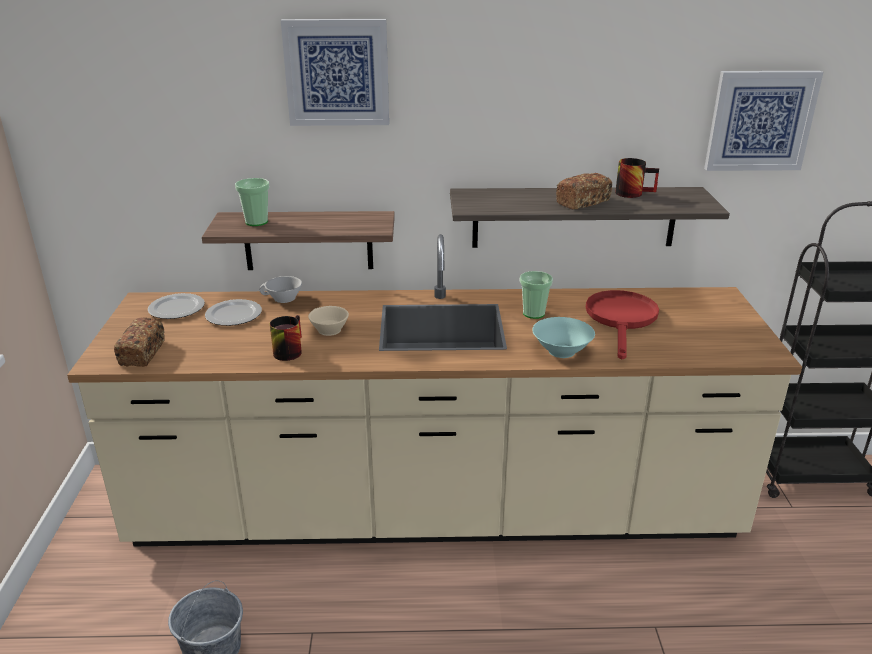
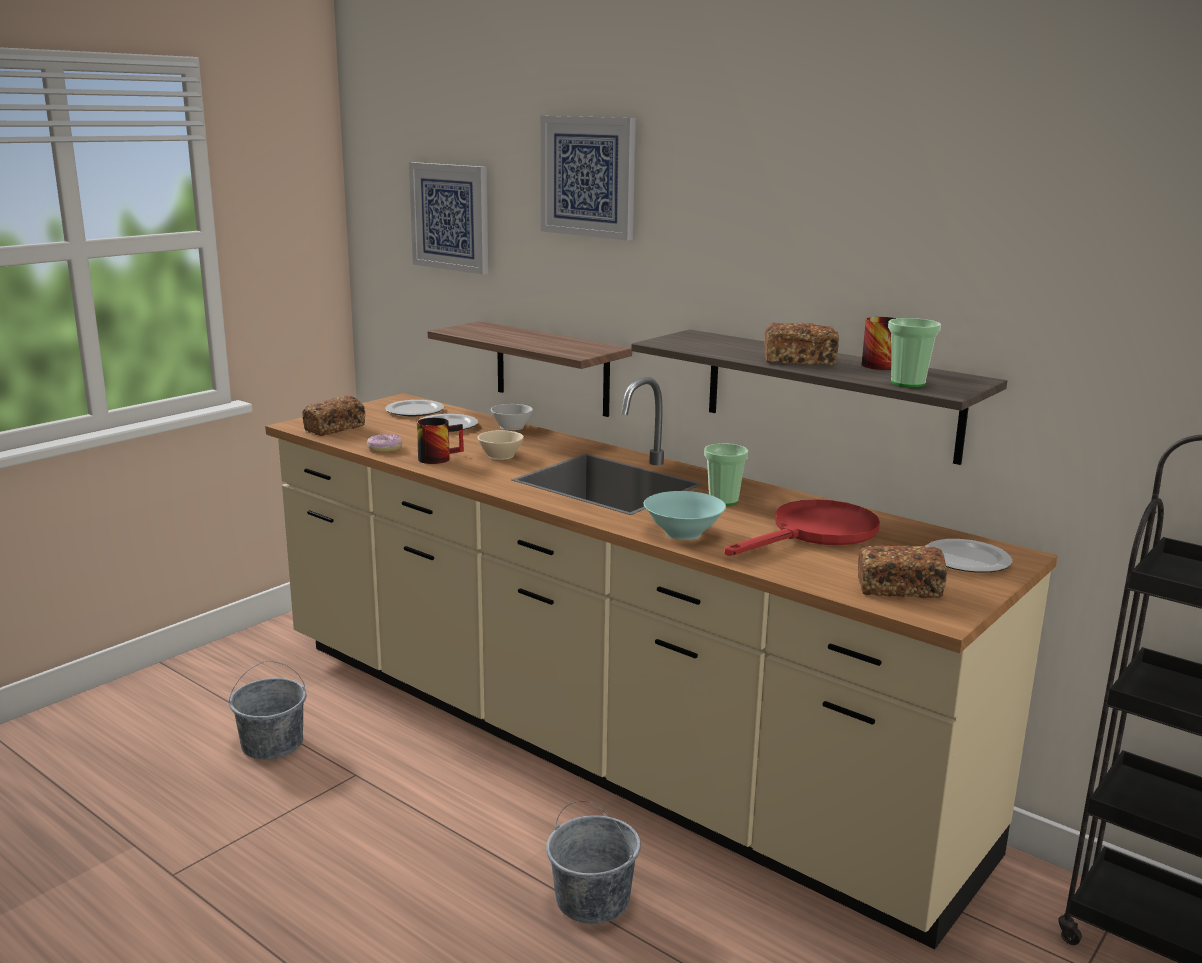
camera: 40 degrees right, 10 degrees down
cup [235,178,269,226] -> cup moved to [888,318,941,387]
picture [704,71,823,171] -> picture moved to [409,162,488,274]
none -> donut [367,434,403,452]
none -> grey bucket [546,801,641,924]
none -> bread [858,546,947,598]
none -> plate [925,539,1013,573]

